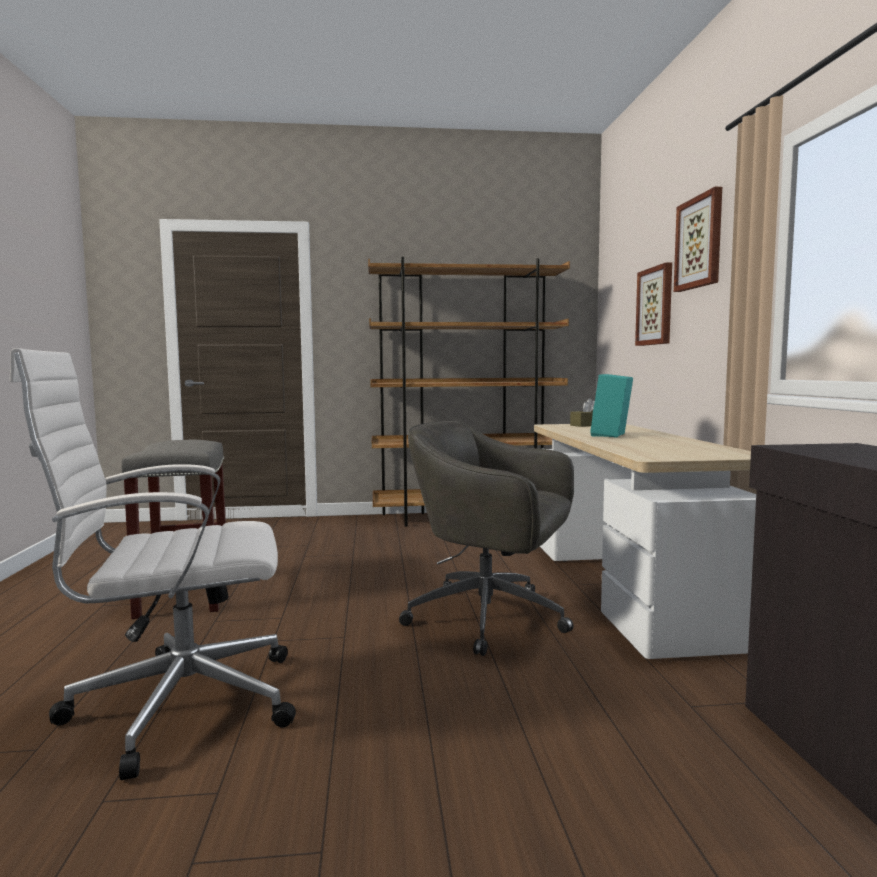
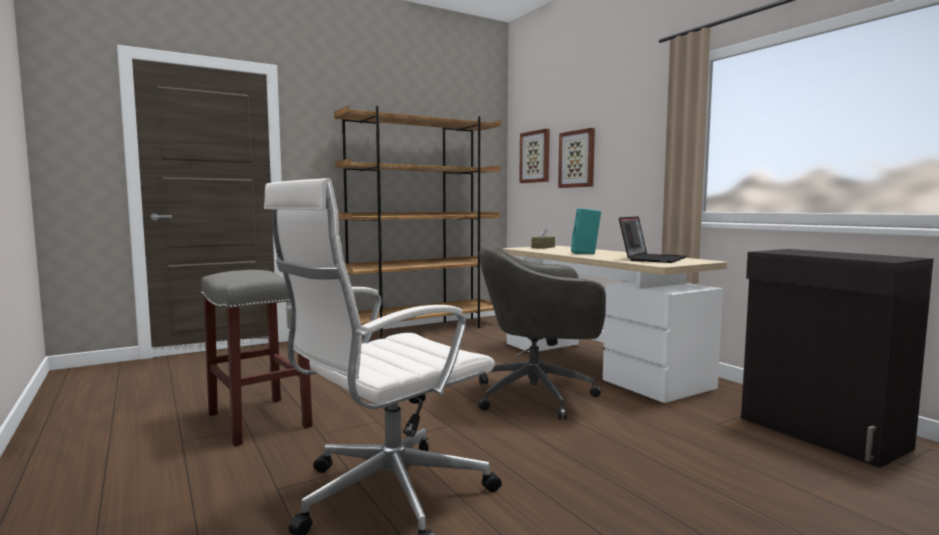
camera: 25 degrees left, 0 degrees up
picture [674,187,722,292] -> picture moved to [519,129,550,183]
none -> laptop [619,216,687,263]

